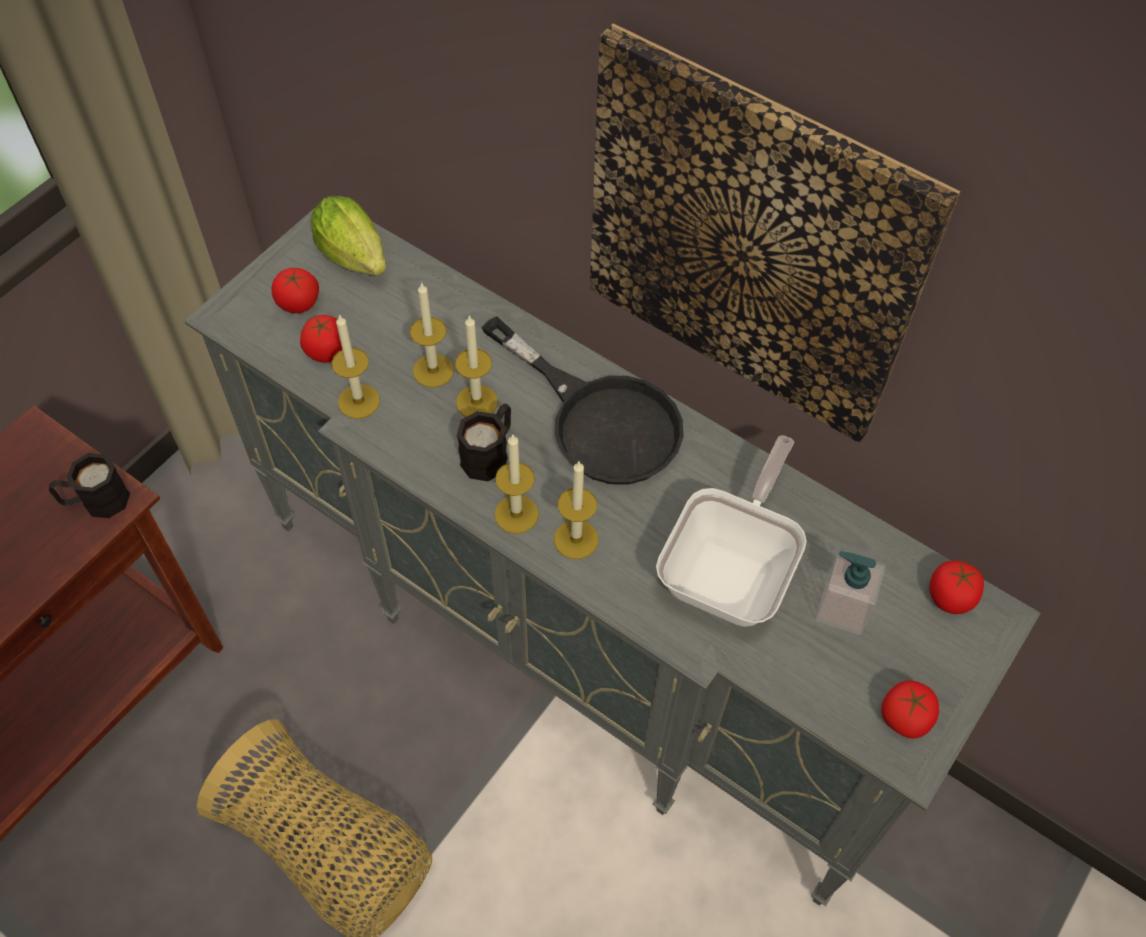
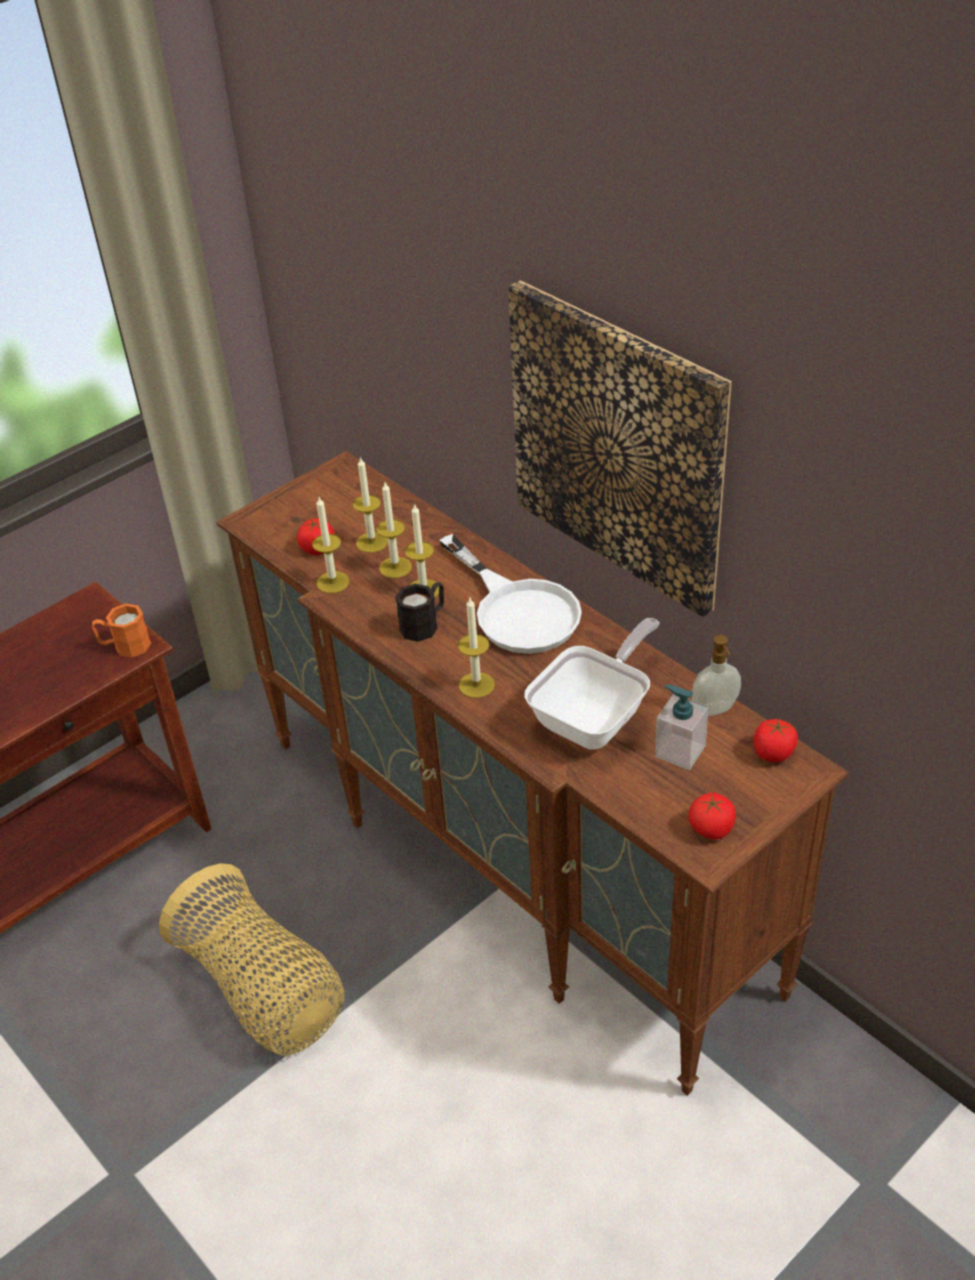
camera: 15 degrees right, 15 degrees down
black mug [49,453,130,518] -> orange mug [92,604,151,658]
grey cabinet [184,196,1041,906] -> brown cabinet [216,451,849,1096]
tomato [271,268,319,313] -> none
lettuce [311,196,386,276] -> none
black frying pan [482,316,684,485] -> white frying pan [439,534,582,654]
candle [494,435,539,534] -> candle moved to [353,457,388,553]
none -> soap dispenser [692,635,741,716]

